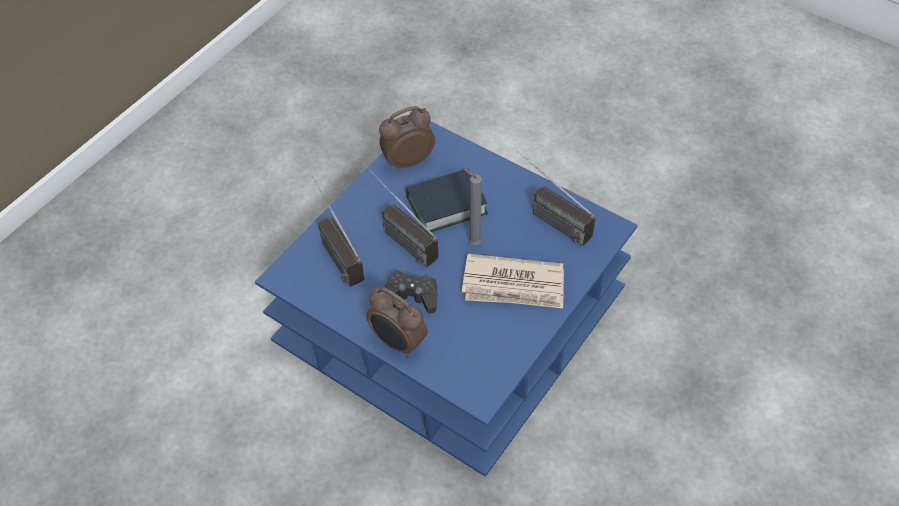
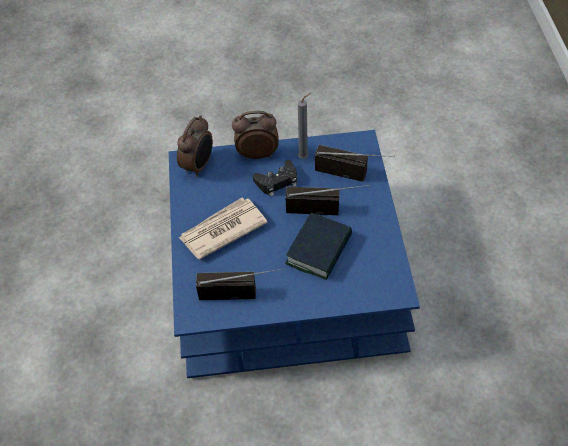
camera: 140 degrees right, 0 degrees up
alarm clock [379,106,435,171] -> alarm clock moved to [177,115,213,177]
grey candle [464,168,482,245] -> grey candle moved to [298,93,311,159]

